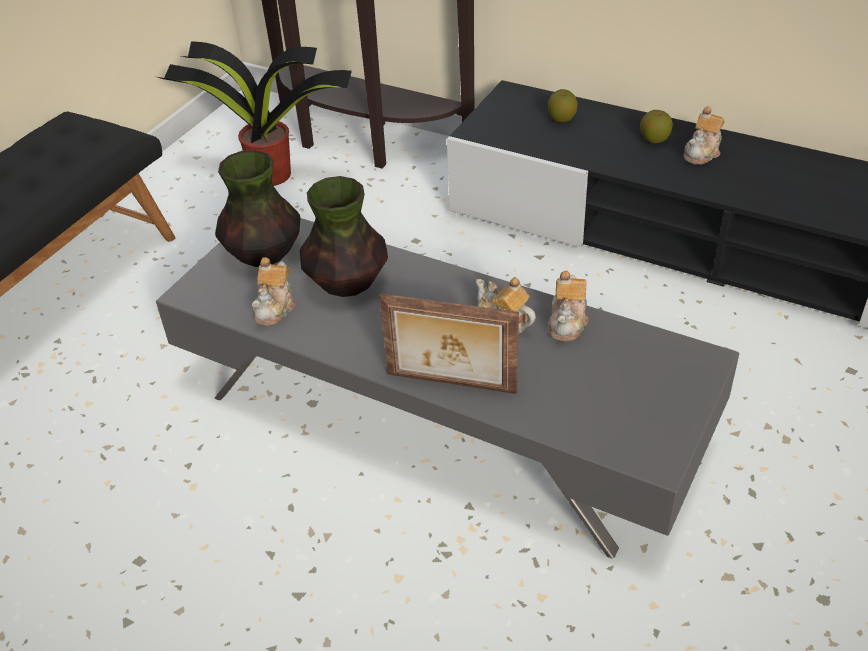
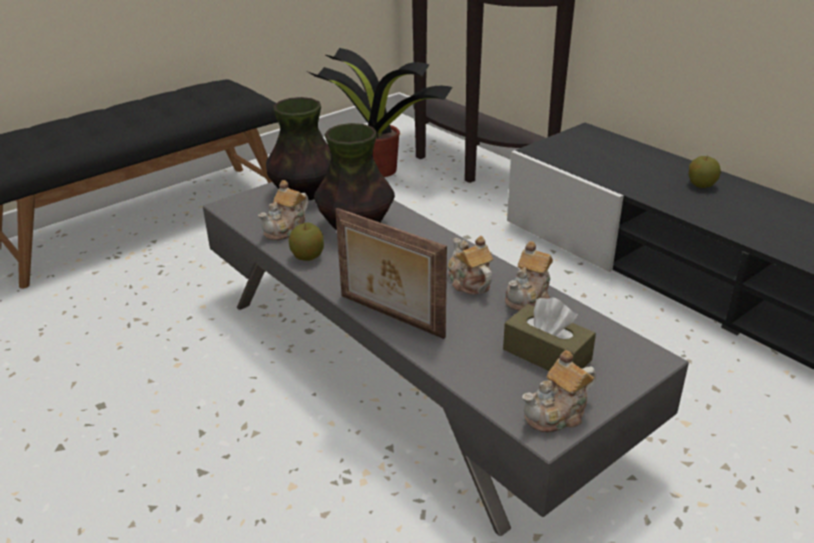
camera: 20 degrees right, 10 degrees down
apple [548,89,578,122] -> apple moved to [288,223,324,261]
teapot [684,106,724,165] -> teapot moved to [522,350,596,432]
none -> brown tissue box [503,297,596,371]

